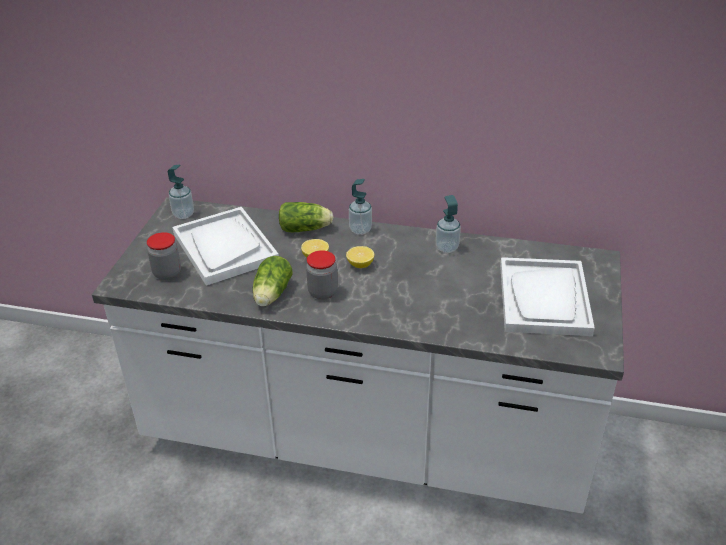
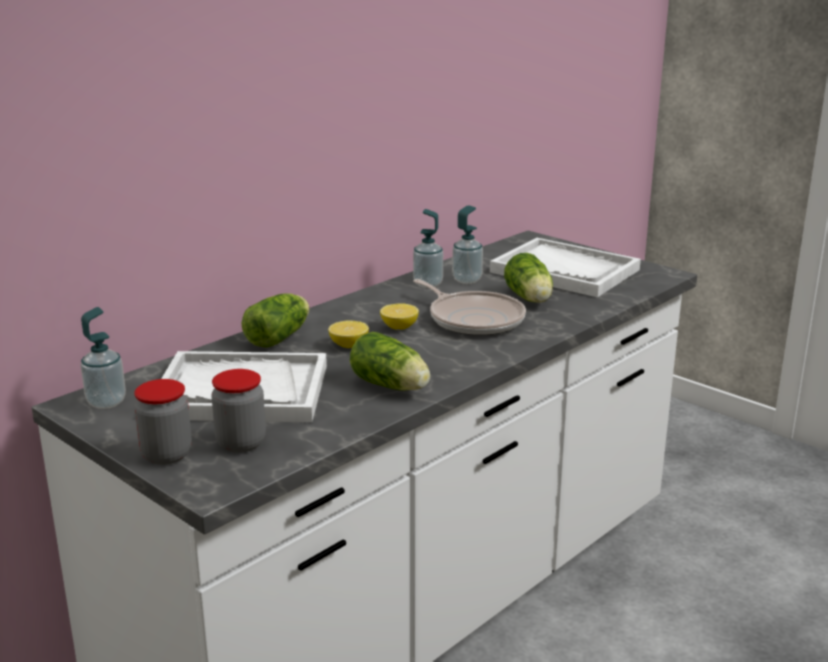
camera: 60 degrees left, 15 degrees down
jar [306,250,338,300] -> jar moved to [134,379,192,465]
soap dispenser [349,179,372,235] -> soap dispenser moved to [452,205,483,284]
none -> frying pan [413,279,526,336]
none -> lettuce [504,253,553,303]

